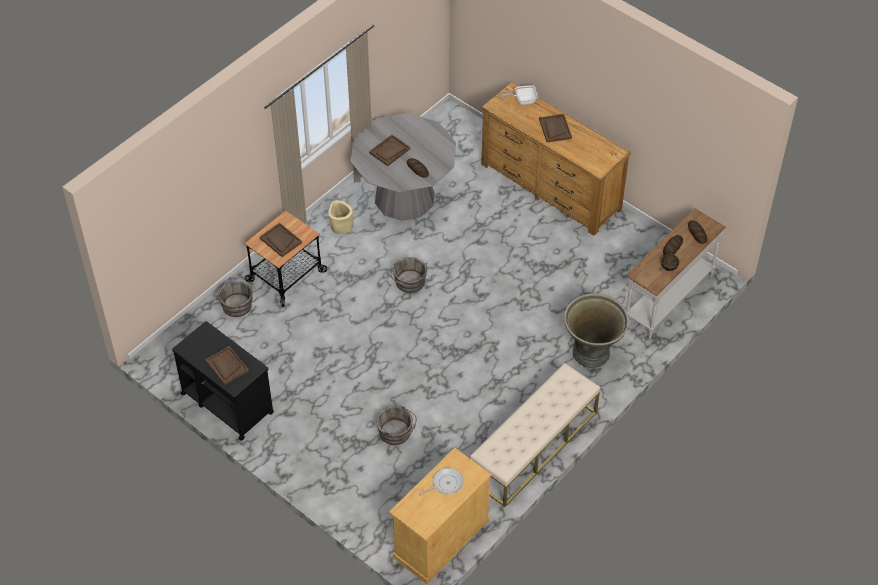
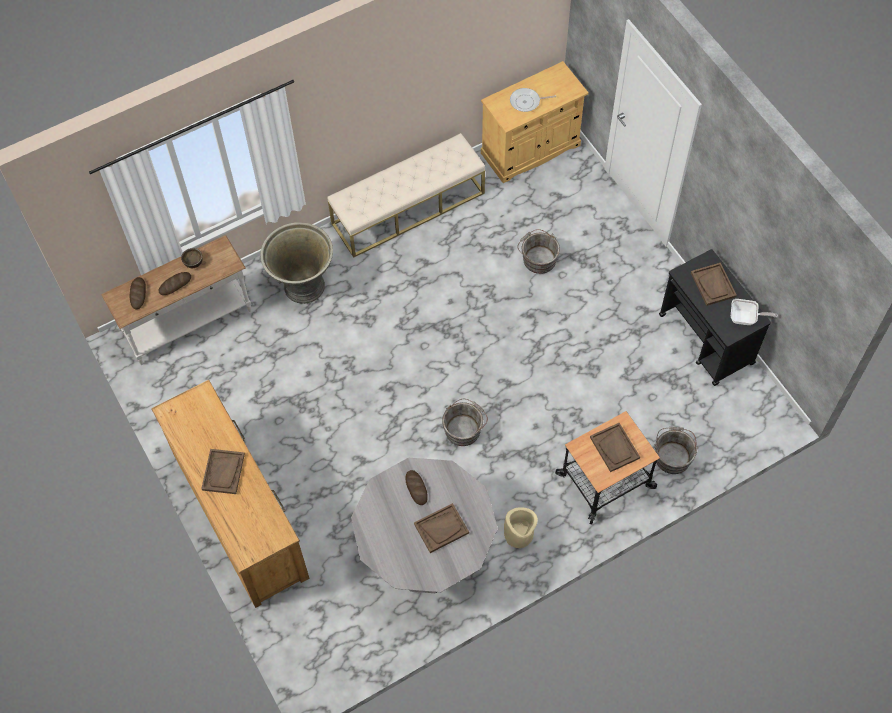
camera: 160 degrees left, 10 degrees up
frying pan [501,85,538,105] -> frying pan moved to [731,299,778,325]

